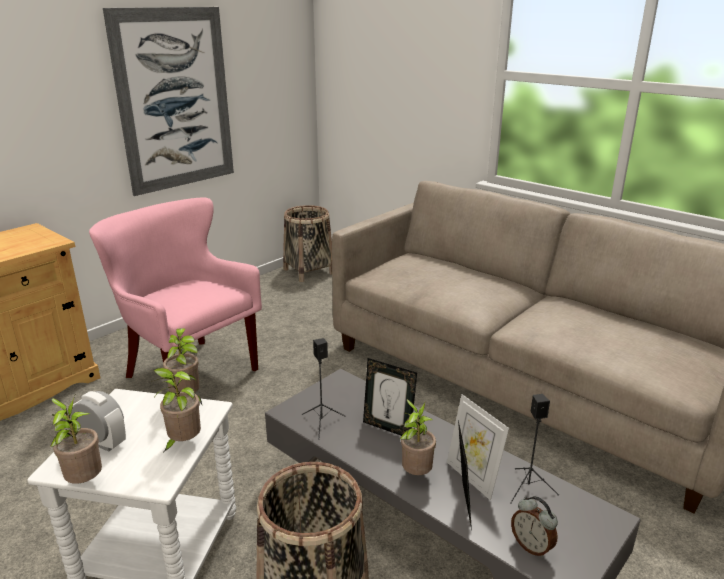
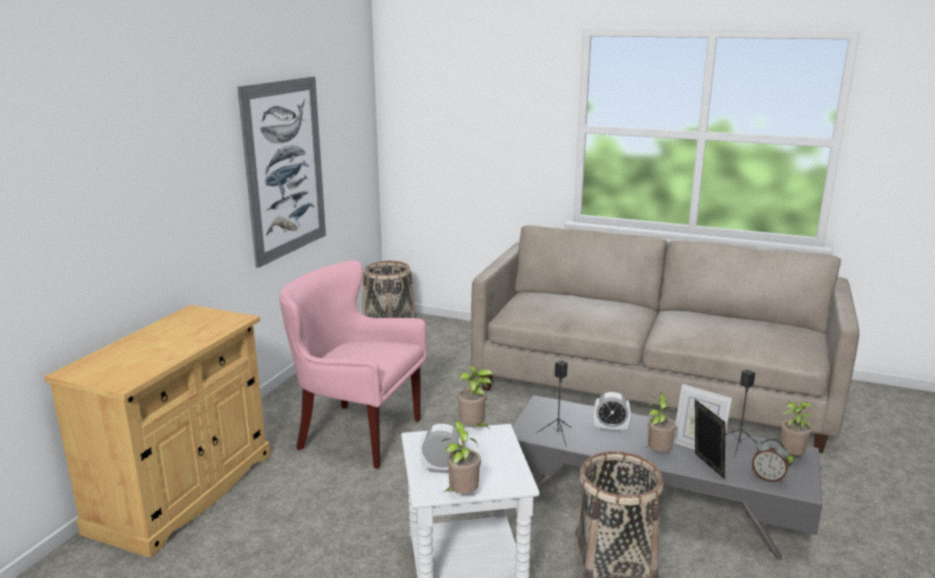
camera: 20 degrees left, 5 degrees down
potted plant [151,368,201,452] -> potted plant moved to [780,402,814,465]
picture frame [363,358,417,436] -> alarm clock [594,392,631,433]

